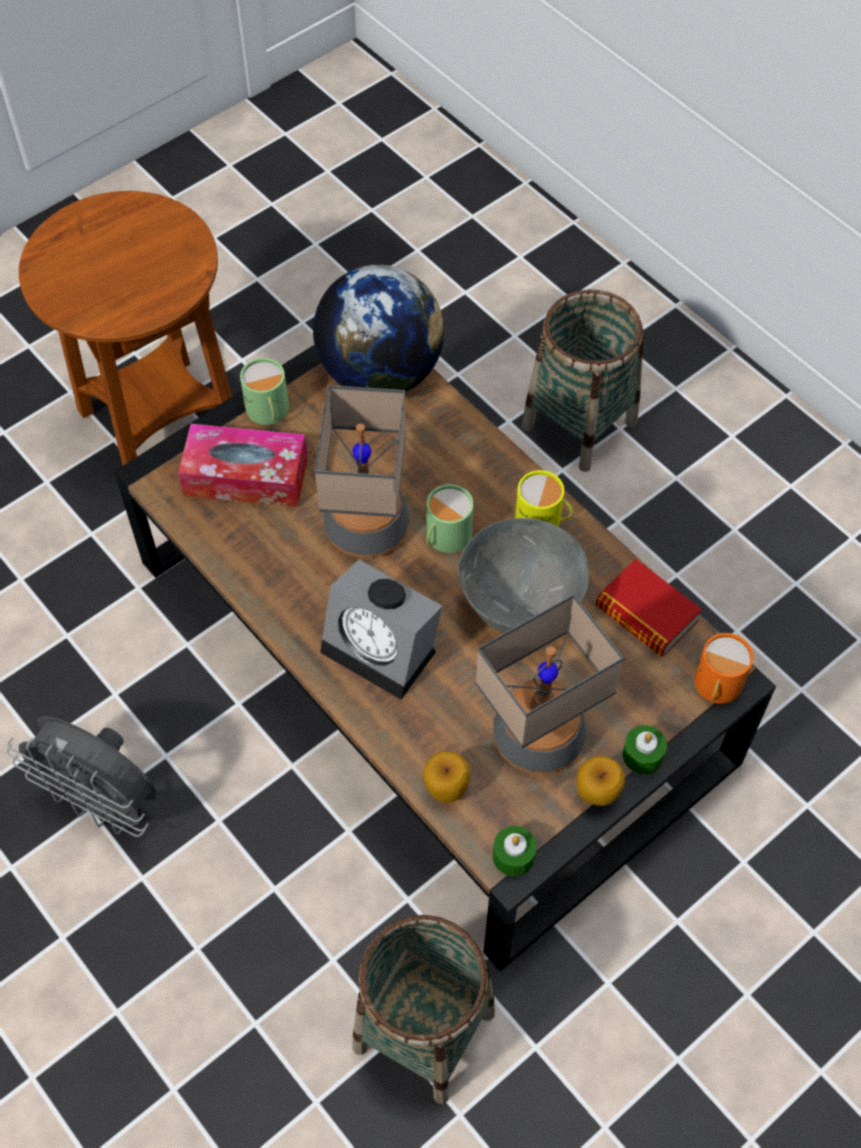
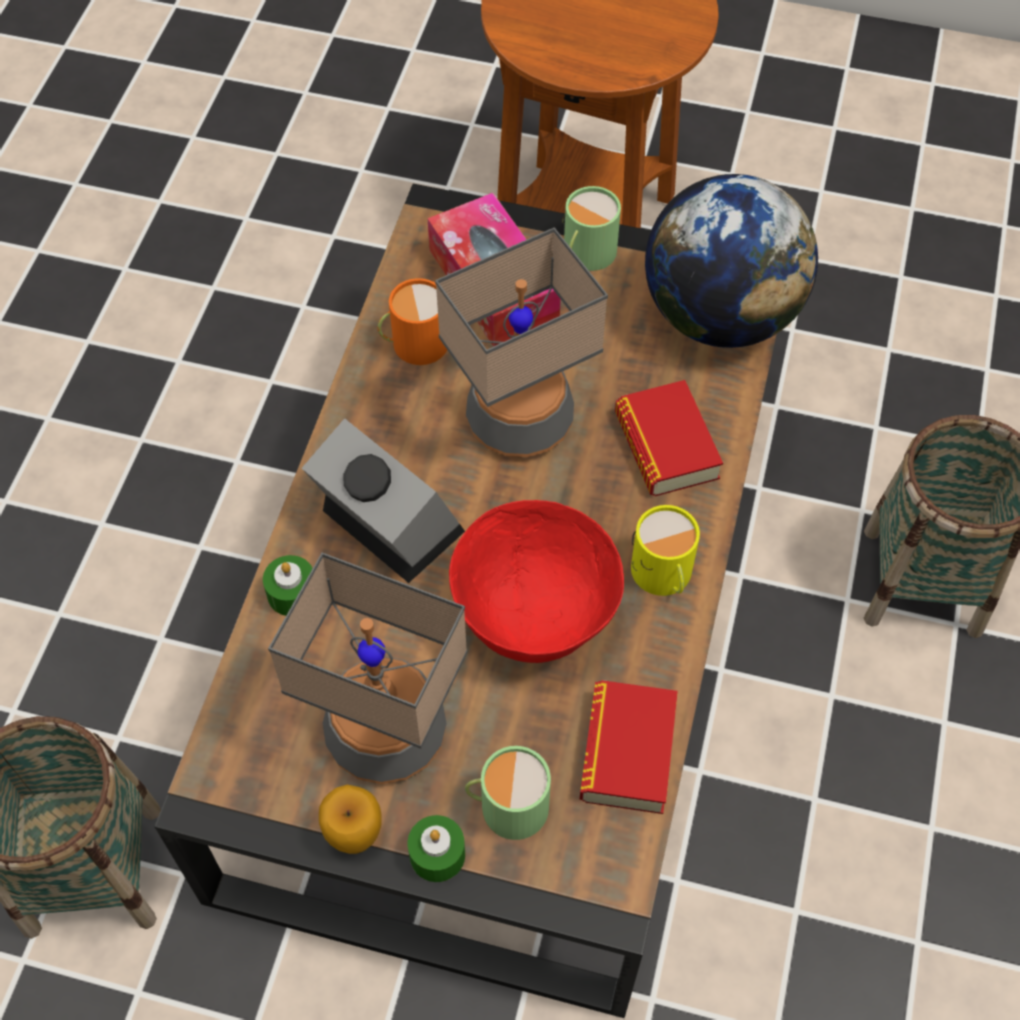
camera: 55 degrees right, 0 degrees up
grey fan [6,717,157,837] -> none
alarm clock [320,560,442,699] -> alarm clock turned 135 degrees clockwise [302,418,465,583]
apple [423,751,471,803] -> none
green mug [424,484,473,553] -> green mug moved to [465,746,551,840]
grey bowl [458,518,588,634] -> red bowl [449,500,624,663]
green candle [493,826,537,877] -> green candle moved to [263,555,313,616]
orange mug [694,633,753,704] -> orange mug moved to [378,278,447,365]
none -> book [615,380,723,496]

